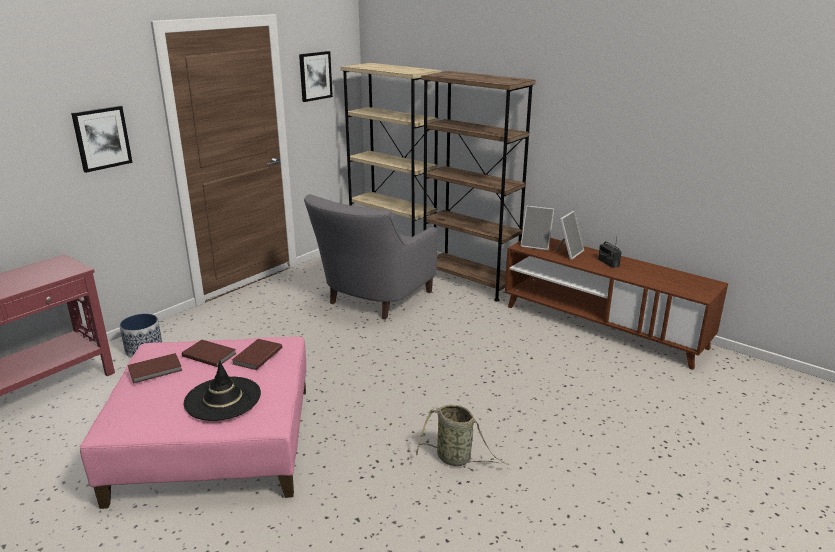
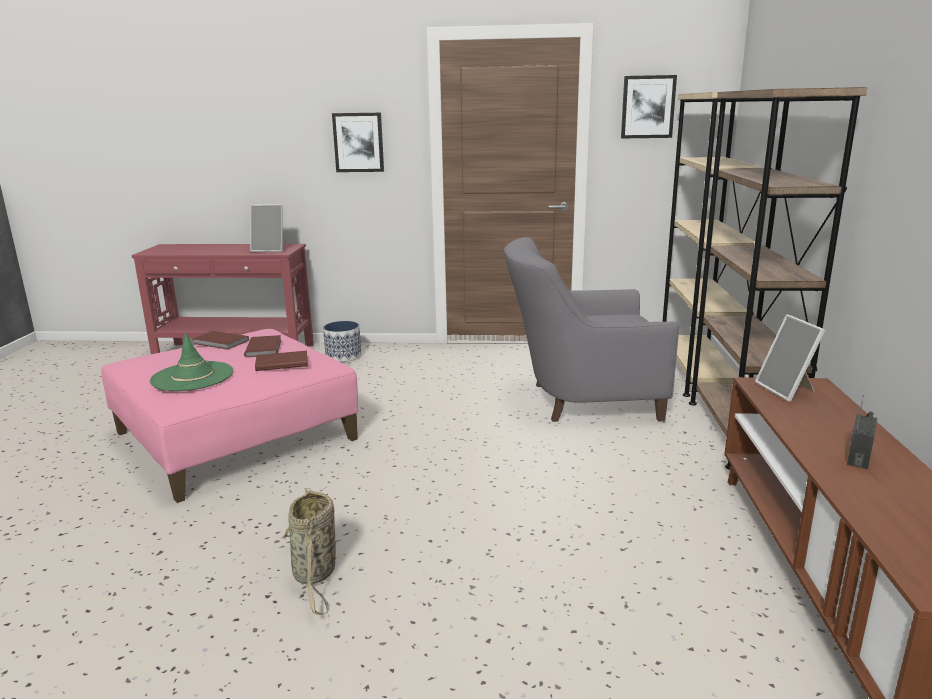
camera: 55 degrees right, 5 degrees down
black hat [184,360,261,421] -> green hat [150,332,234,391]
picture frame [554,211,584,260] -> picture frame moved to [250,204,283,252]

